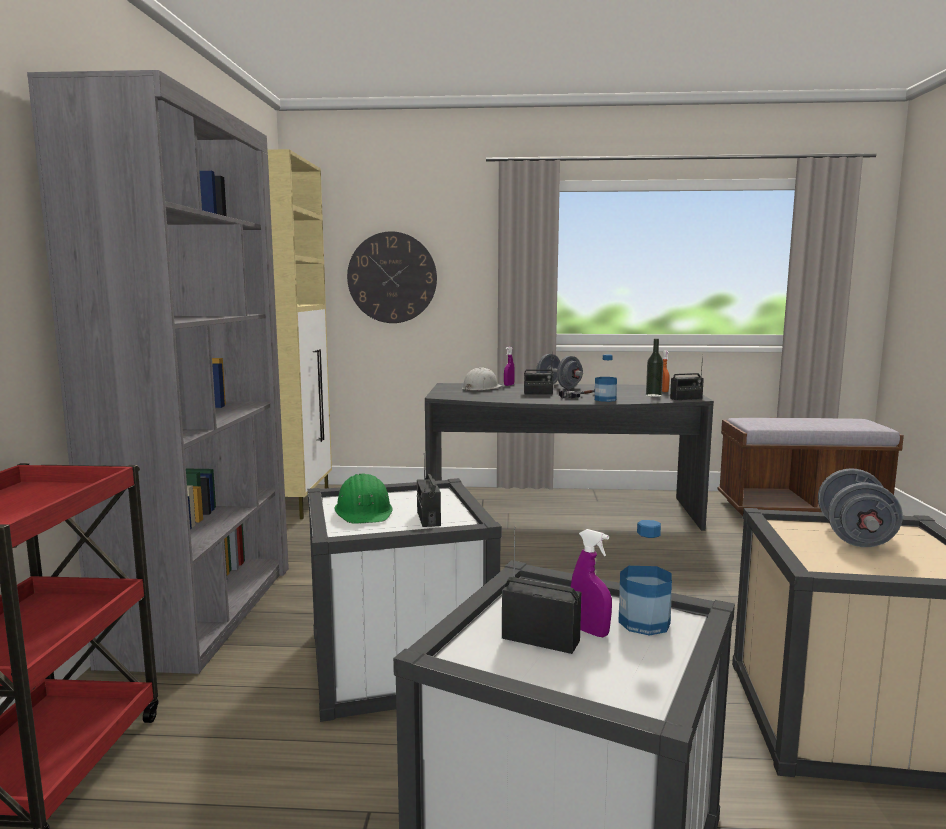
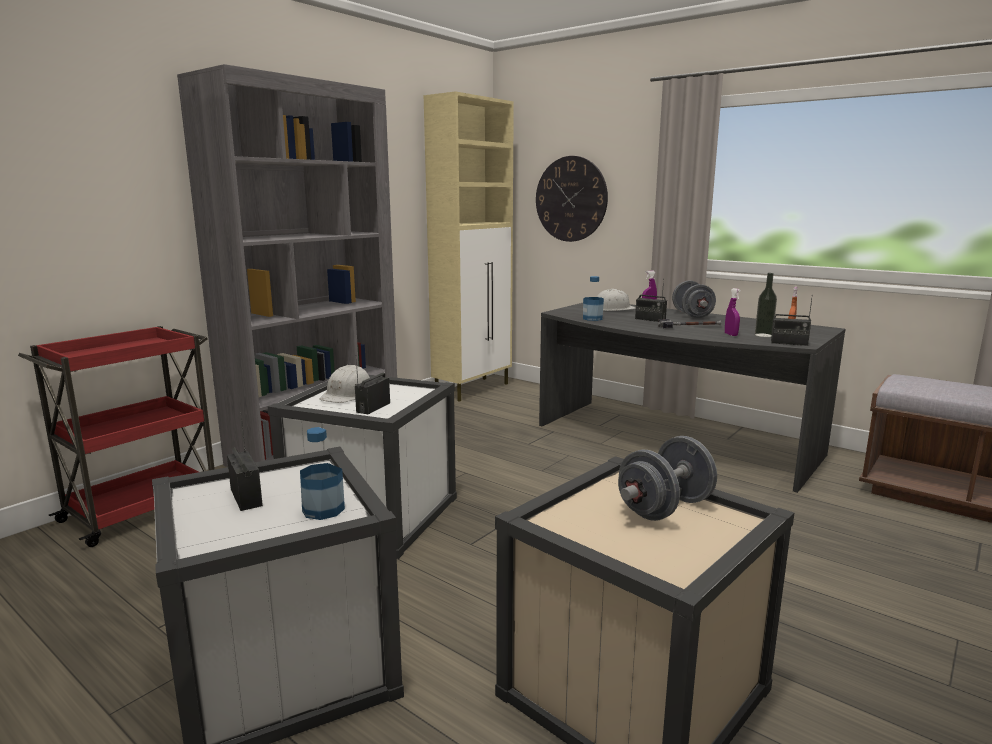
camera: 35 degrees right, 5 degrees up
green hard hat [334,473,393,524] -> white hard hat [320,365,370,403]
purple spray bottle [571,529,612,637] -> purple spray bottle moved to [725,288,741,336]
bottle [595,354,617,402] -> bottle moved to [583,276,604,321]

